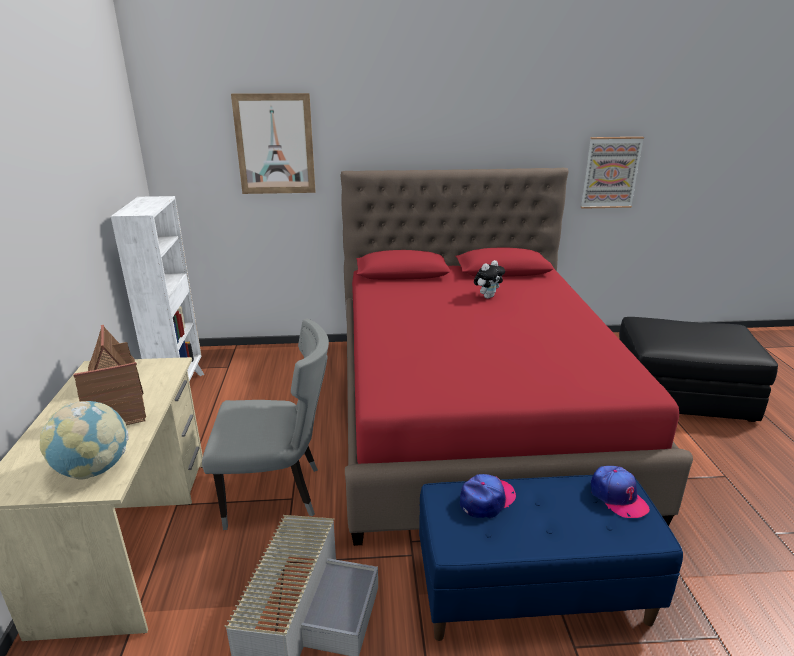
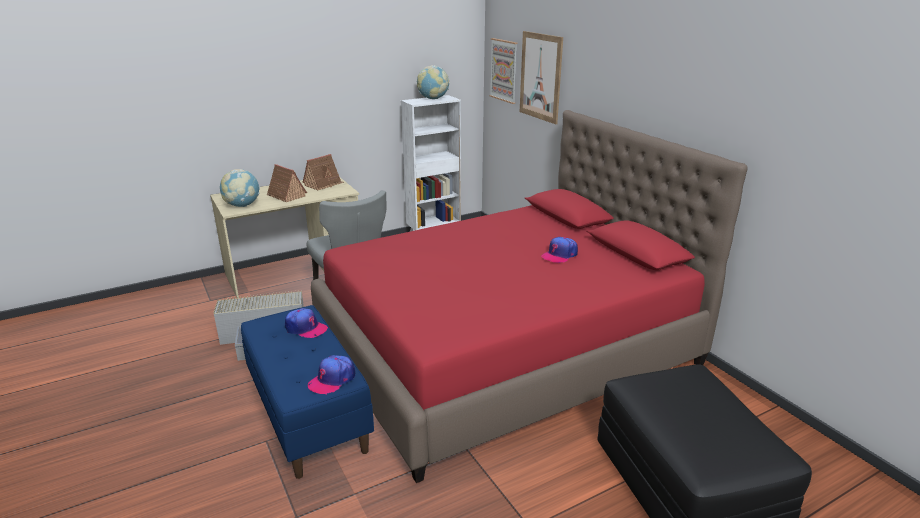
camera: 65 degrees right, 0 degrees up
plush toy [474,260,505,299] -> cap [541,237,578,264]
picture [581,137,644,209] -> picture moved to [490,38,518,104]
none -> globe [417,65,450,99]

